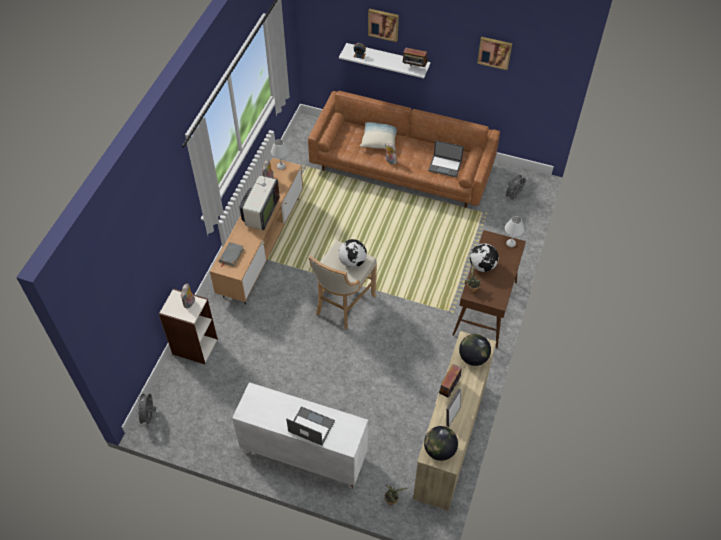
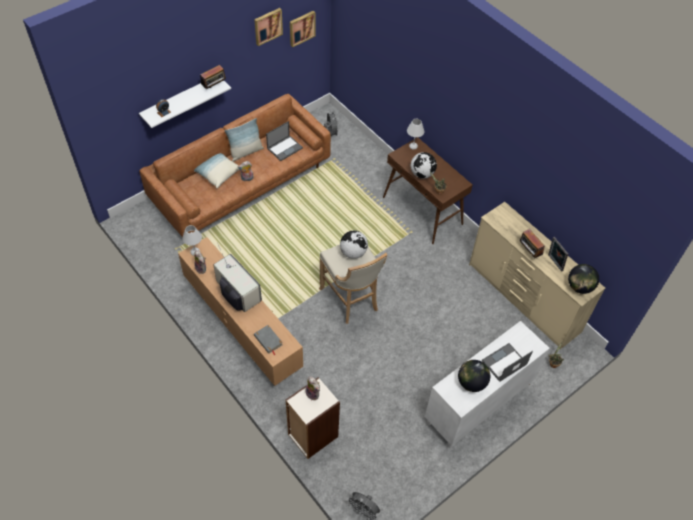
camera: 60 degrees left, 0 degrees up
picture [368,9,399,42] -> picture moved to [290,11,316,47]
globe [459,334,491,366] -> globe moved to [458,360,490,392]
none -> pillow [224,118,264,162]

